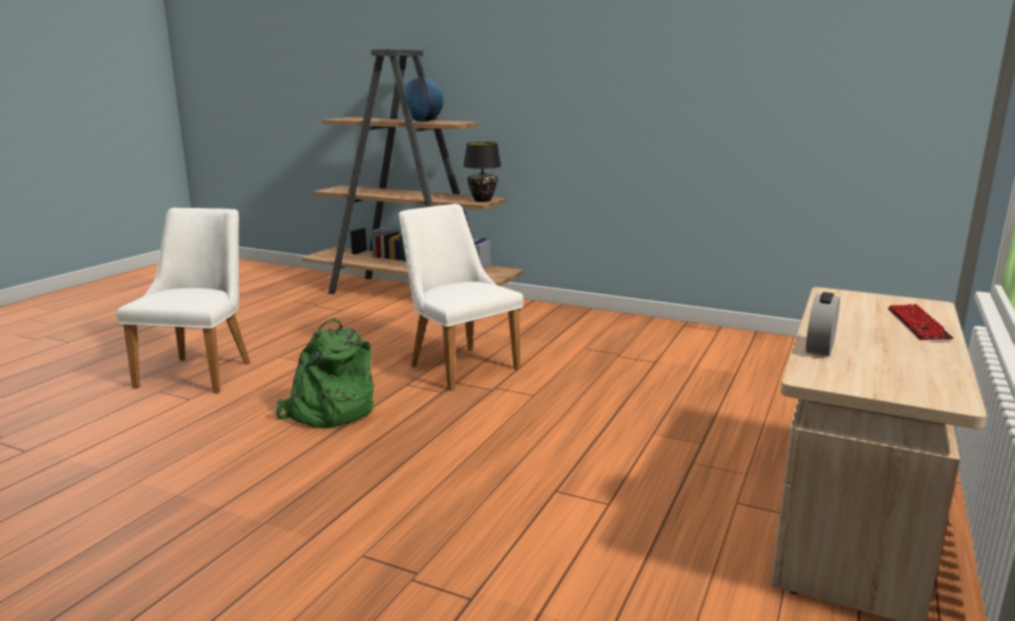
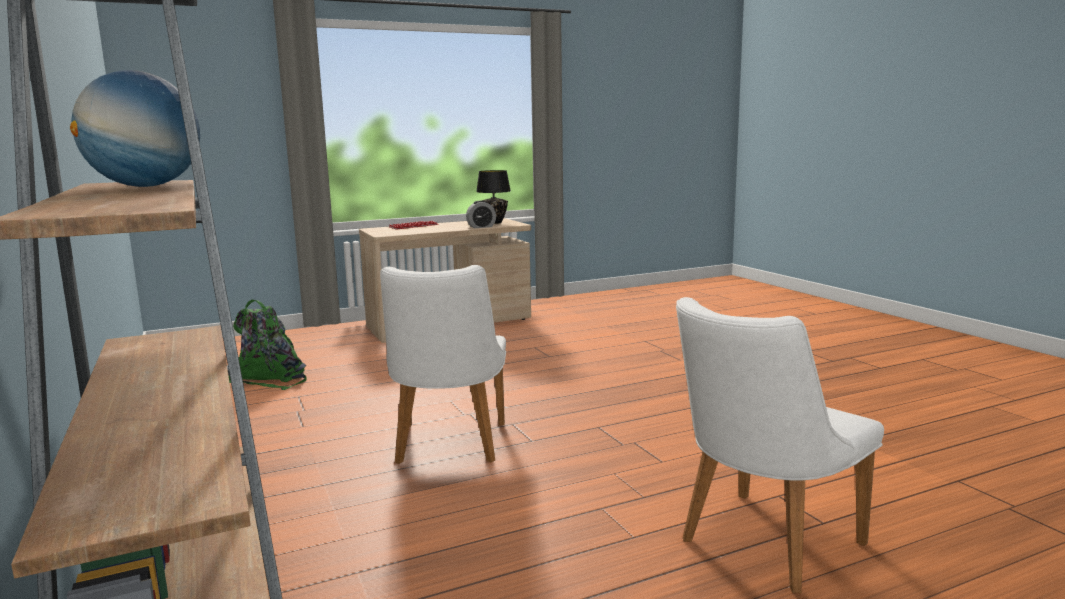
camera: 140 degrees left, 5 degrees down
green backpack [276,318,374,428] -> green backpack moved to [229,300,307,390]
black table lamp [463,142,501,202] -> black table lamp moved to [476,170,511,224]

